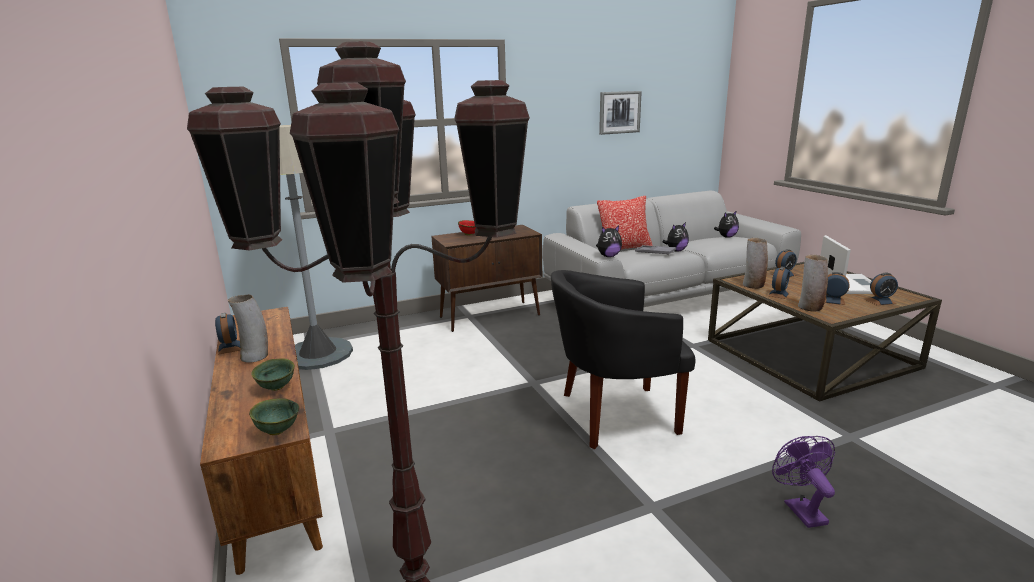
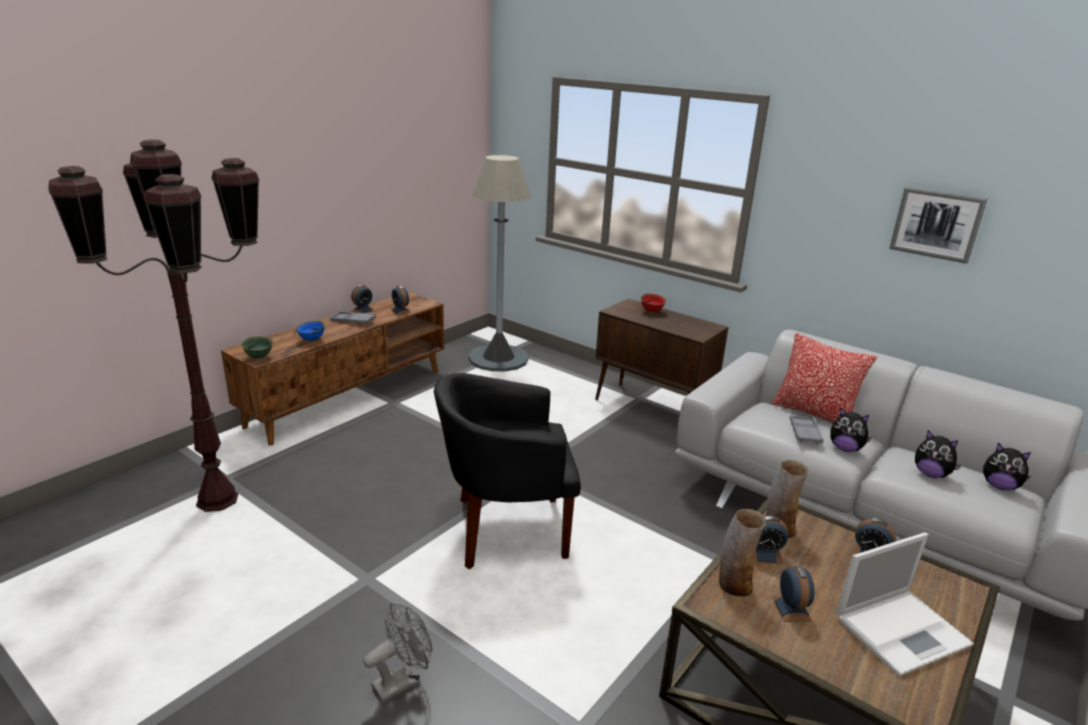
camera: 60 degrees right, 5 degrees up
vase [228,294,268,363] -> grey tray [329,311,376,324]
green bowl [251,358,295,391] -> blue bowl [296,321,325,342]
black armchair [551,270,696,449] -> black armchair turned 60 degrees counterclockwise [434,373,581,570]
plush toy [596,226,622,257] -> plush toy moved to [915,430,962,478]
purple fan [772,436,835,528] -> grey fan [363,603,432,703]
alarm clock [865,273,898,305] -> alarm clock moved to [391,286,412,315]

